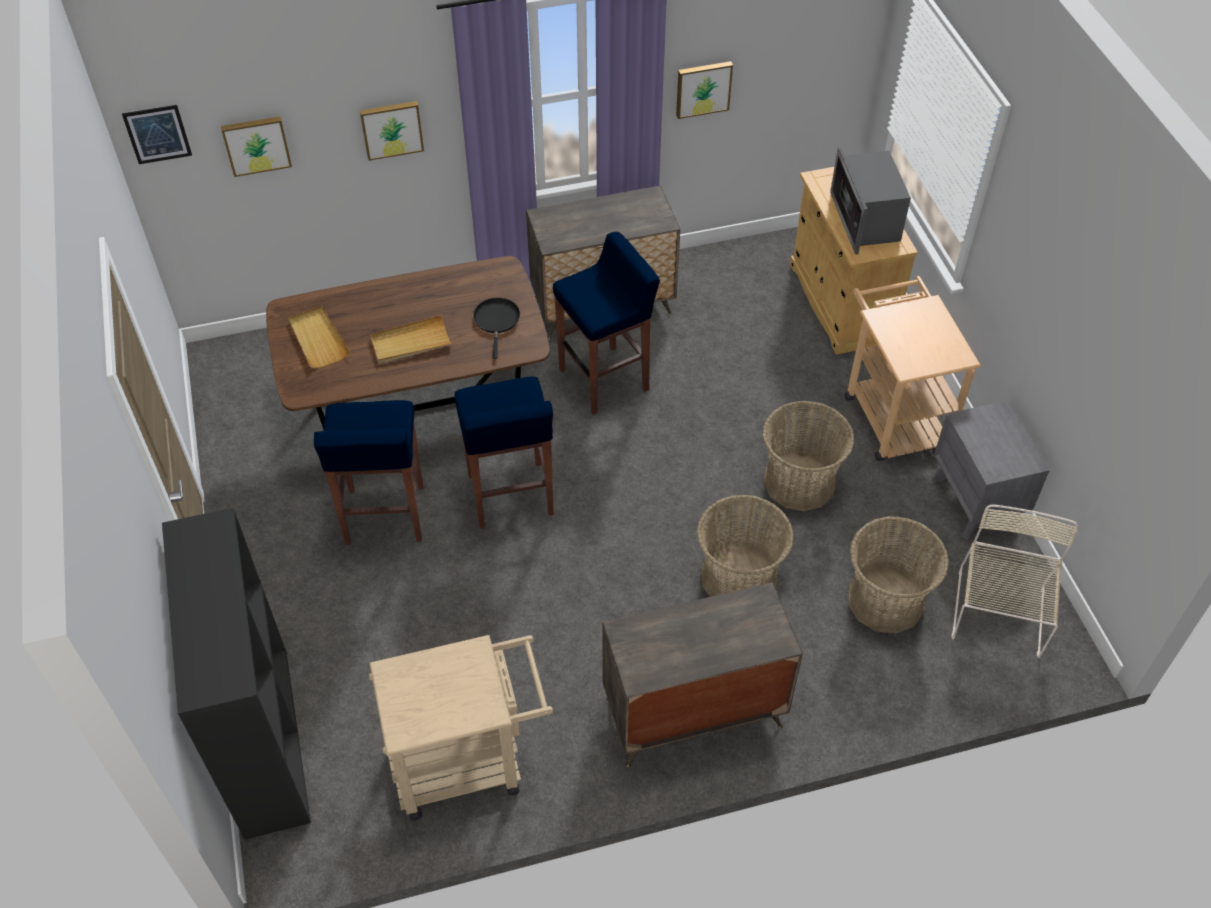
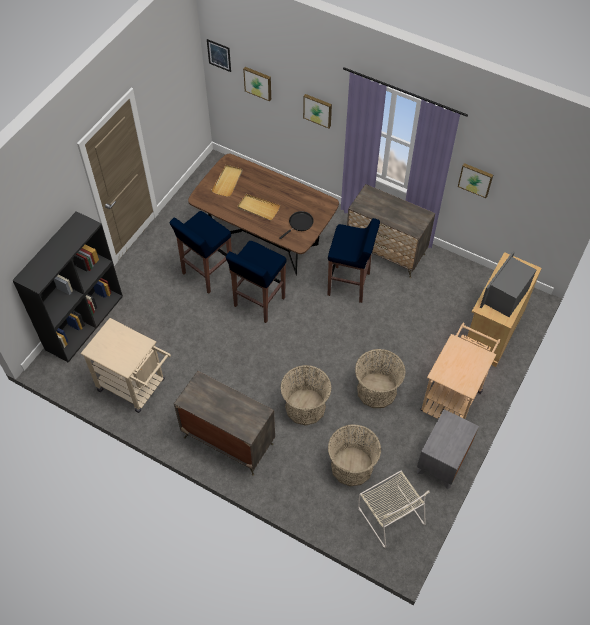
camera: 45 degrees right, 5 degrees up
beige chair [951,505,1078,658] -> beige chair turned 90 degrees clockwise [358,470,429,549]

